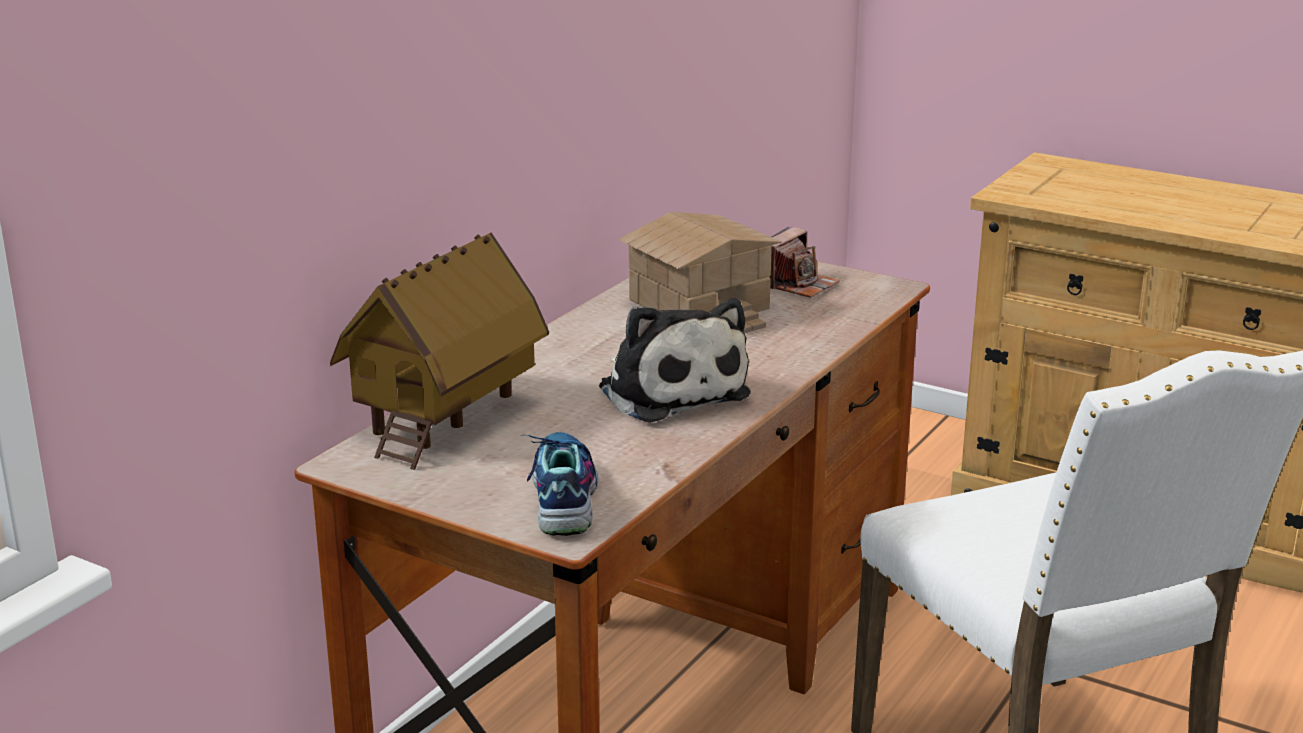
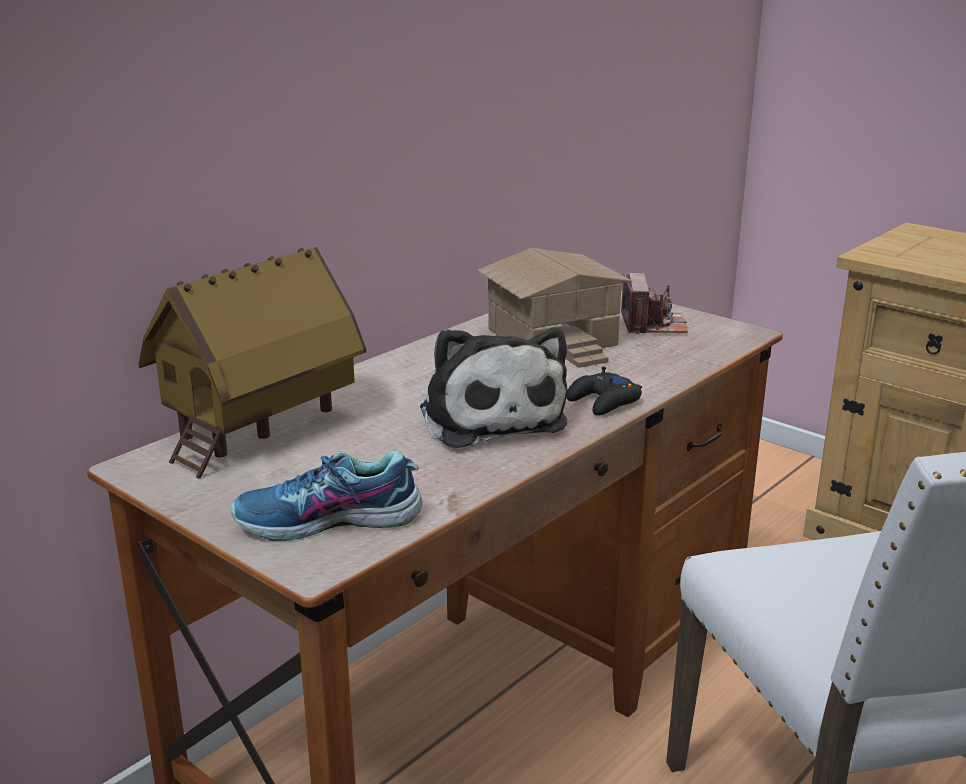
camera: 10 degrees right, 0 degrees up
shoe [521,432,599,536] -> shoe turned 105 degrees counterclockwise [230,451,422,541]
camera [769,227,840,298] -> camera turned 45 degrees counterclockwise [621,273,688,334]
none -> black game controller [567,367,642,416]

